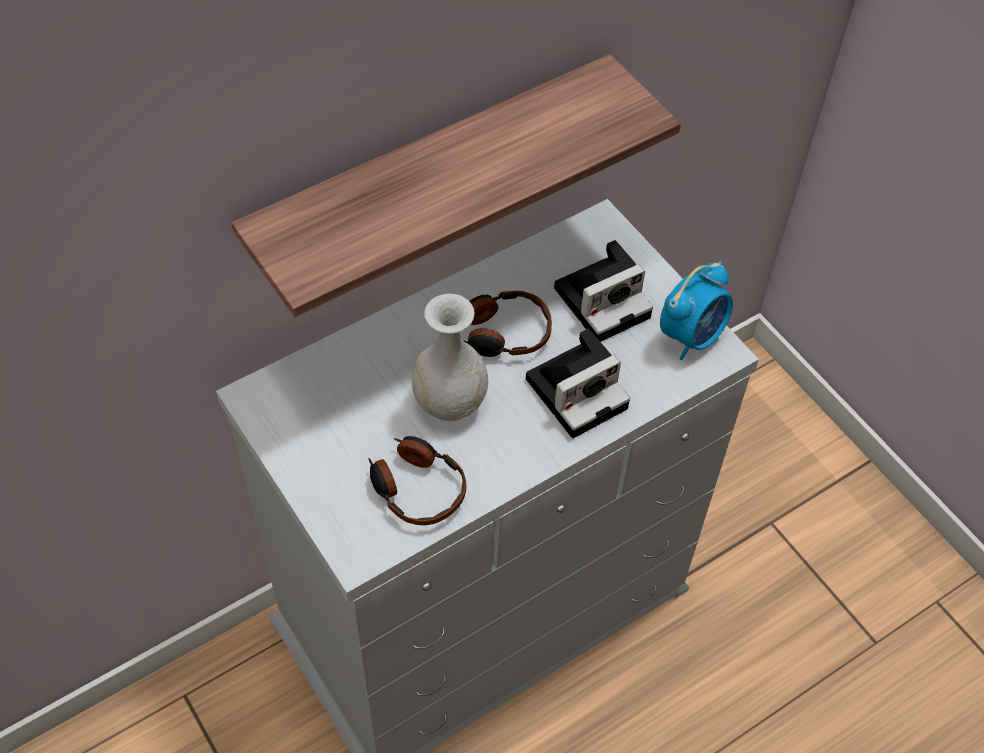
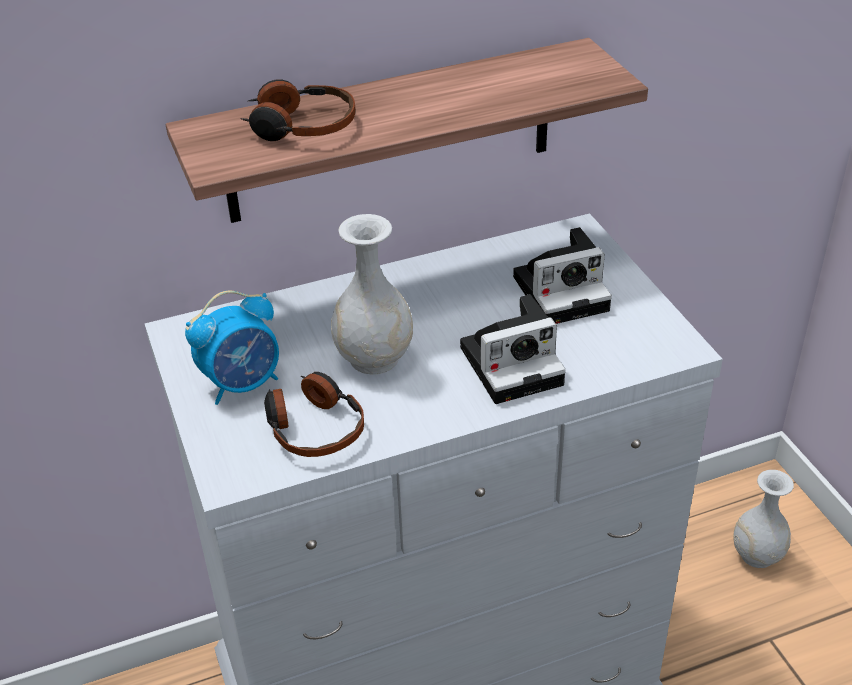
camera: 15 degrees right, 15 degrees down
headphones [464,291,552,357] -> headphones moved to [241,79,355,141]
alarm clock [660,261,733,360] -> alarm clock moved to [185,291,279,405]
none -> white vase [733,470,794,568]

